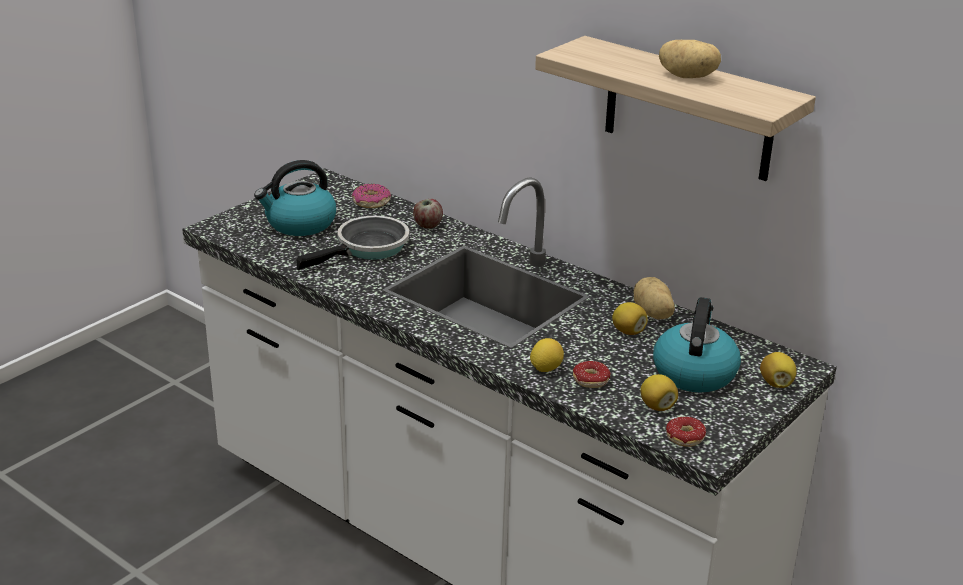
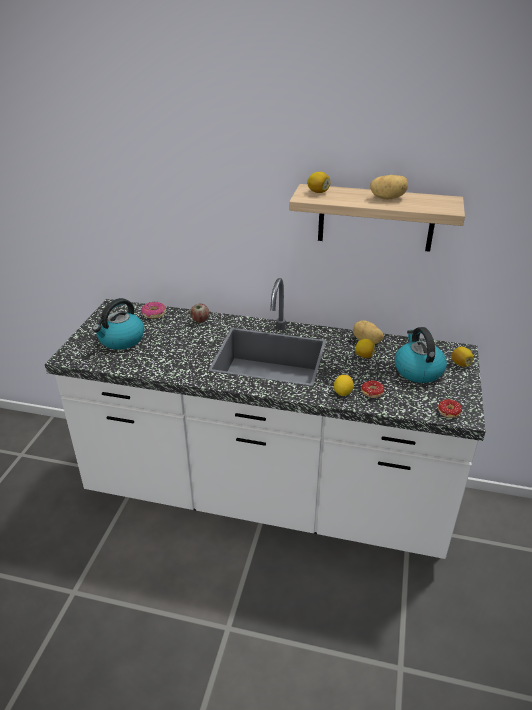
camera: 25 degrees left, 5 degrees up
frying pan [297,216,409,270] -> none
lemon [640,374,678,411] -> lemon moved to [307,172,330,193]

